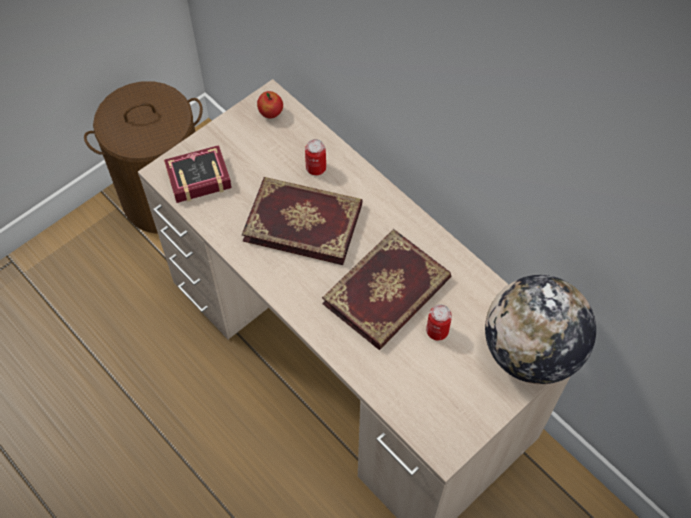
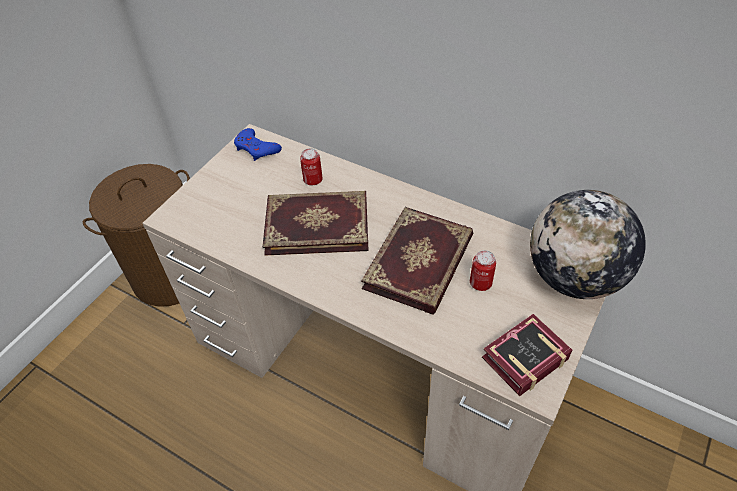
camera: 15 degrees left, 10 degrees down
book [164,145,232,203] -> book moved to [482,314,572,396]
apple [257,91,283,118] -> blue game controller [234,128,282,161]

